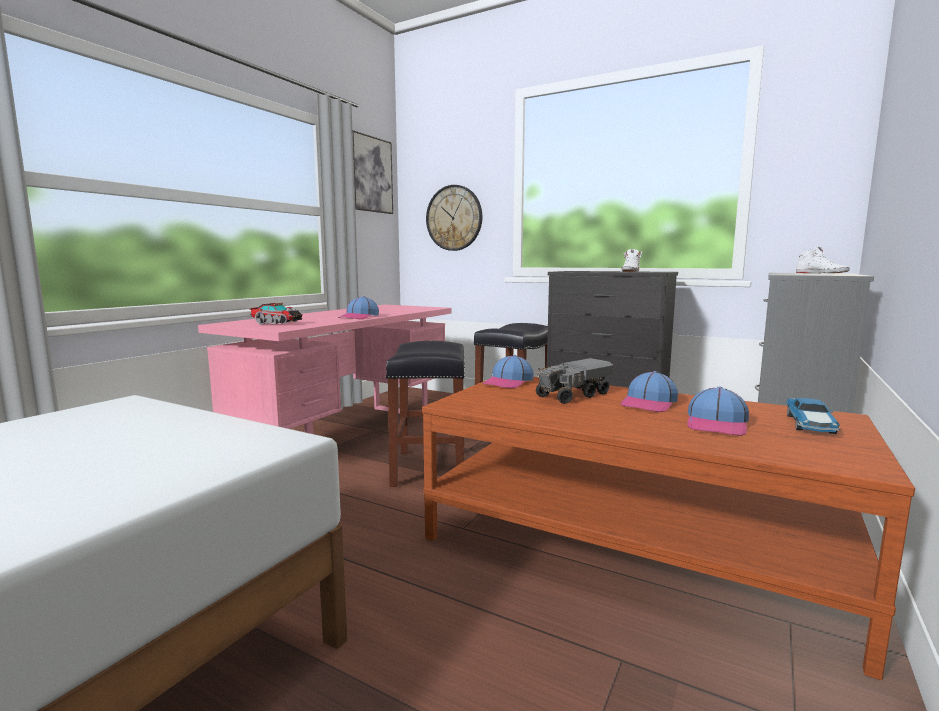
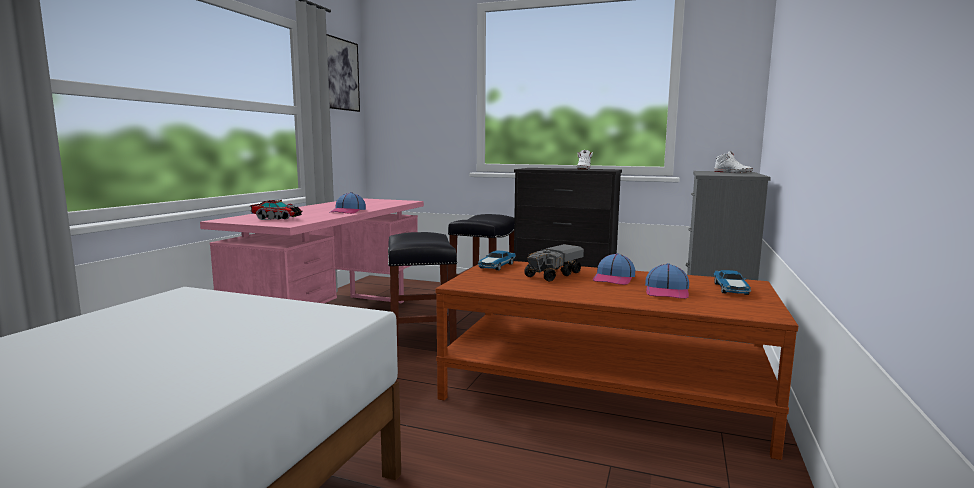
camera: 10 degrees left, 0 degrees up
wall clock [426,185,482,251] -> none
cap [483,355,534,388] -> toy car [478,251,516,270]

